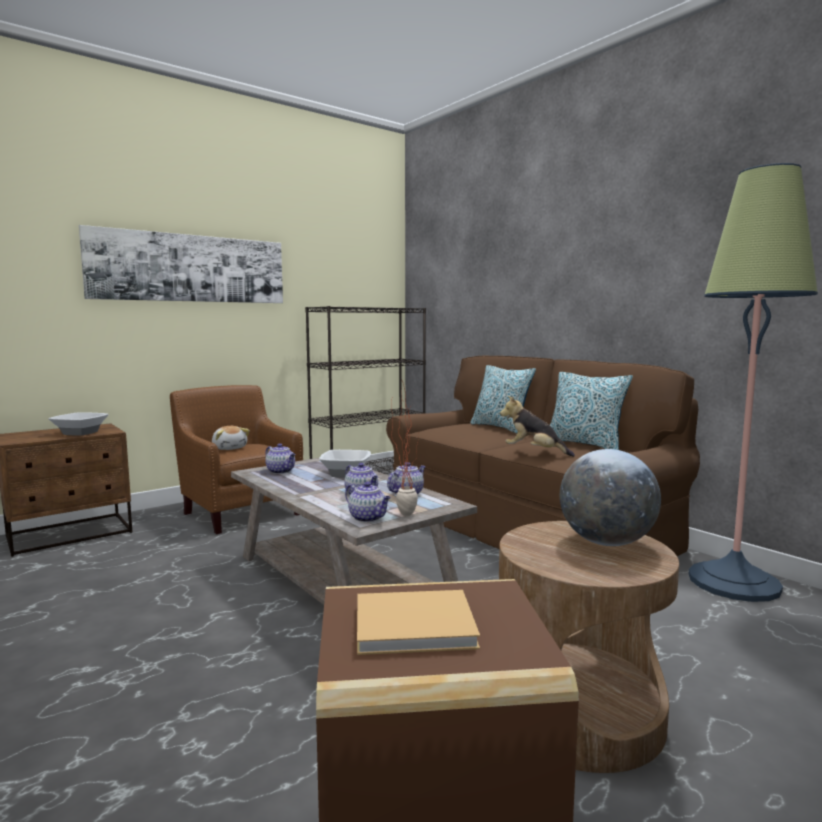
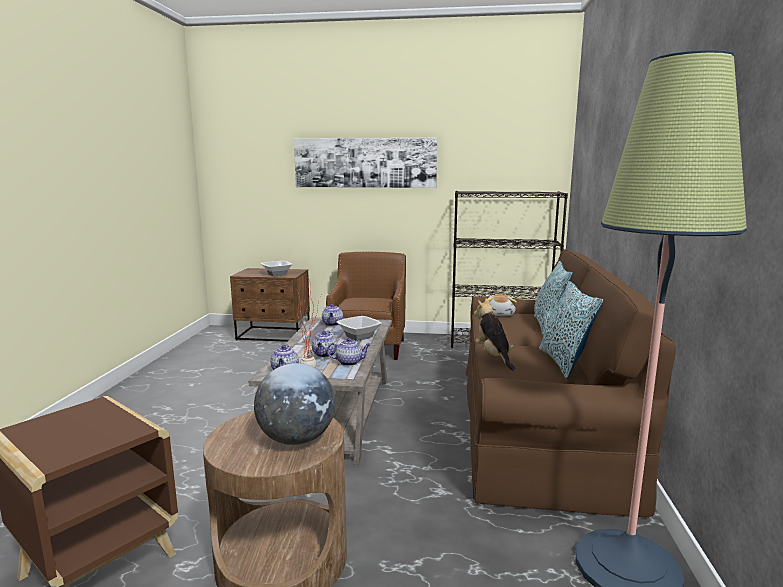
camera: 45 degrees right, 5 degrees up
plush toy [212,426,250,450] -> plush toy moved to [488,294,517,316]
beige book [357,590,480,655] -> none

